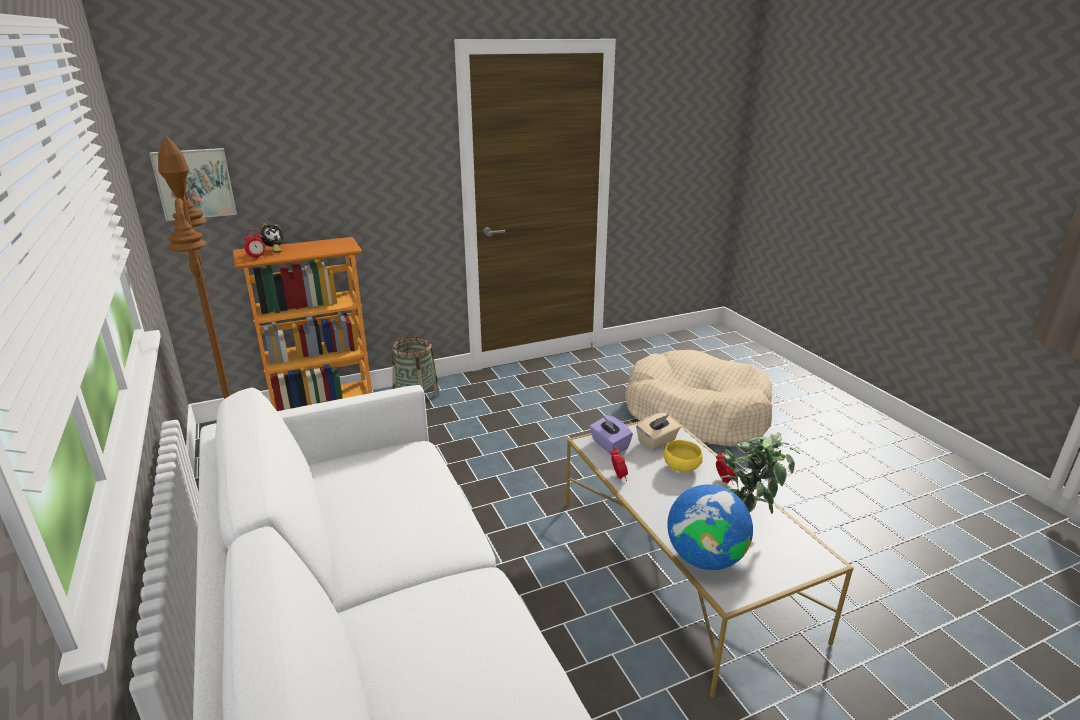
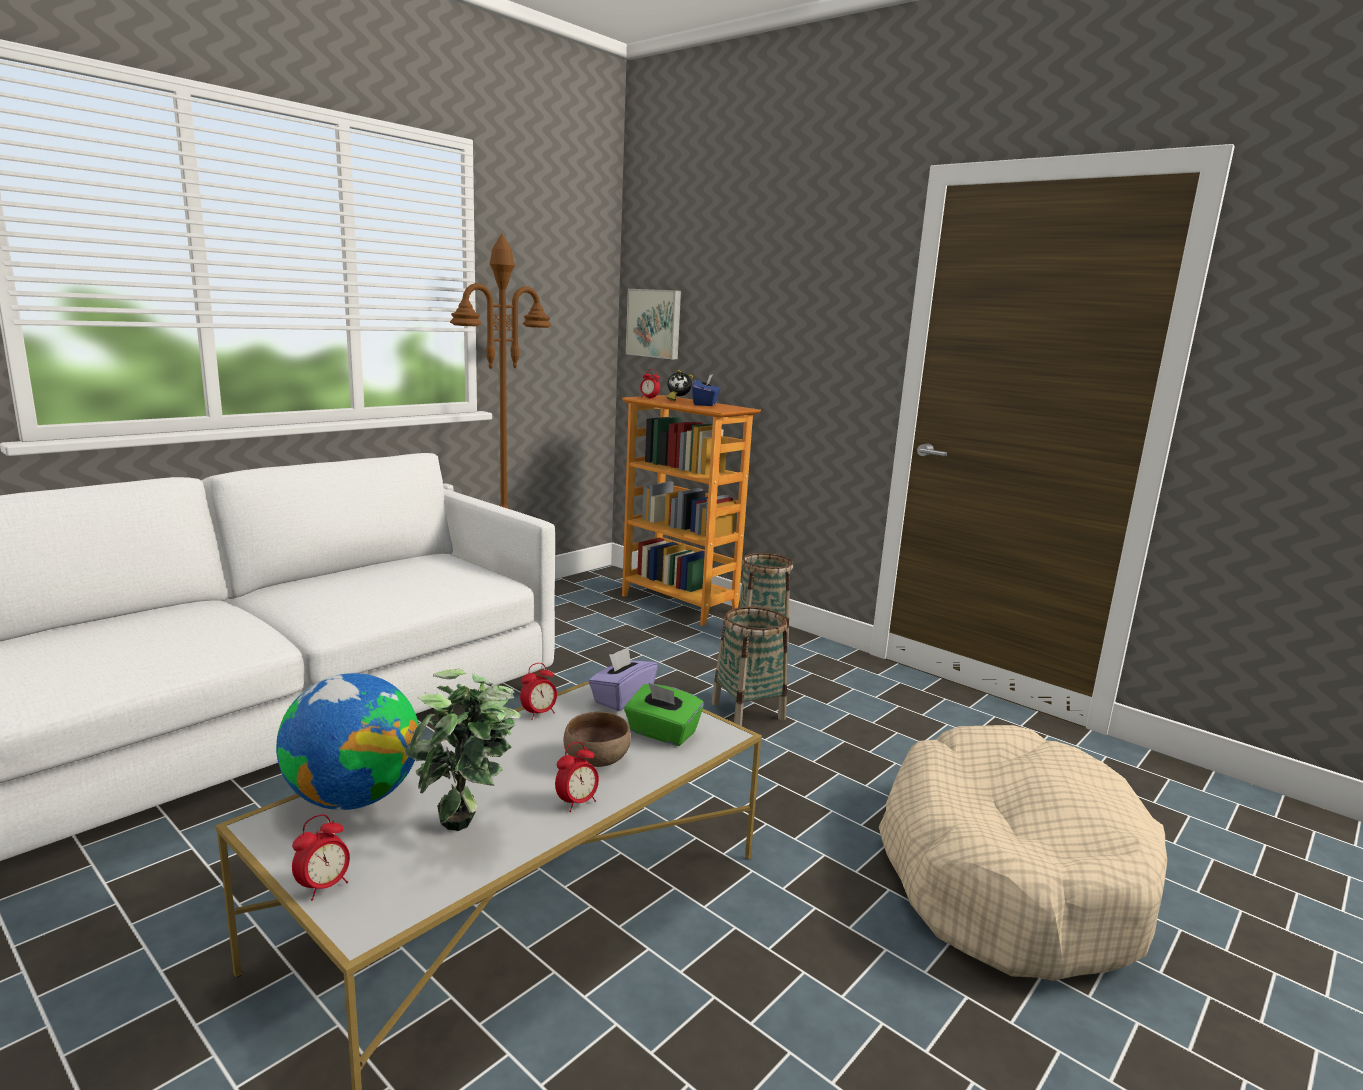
camera: 65 degrees right, 10 degrees down
beige tissue box [636,413,681,450] -> green tissue box [624,682,704,746]
yellow bowl [664,440,703,472] -> brown bowl [564,712,631,767]
none -> alarm clock [292,814,350,901]
none -> blue tissue box [692,374,721,406]
none -> basket [712,607,787,726]

